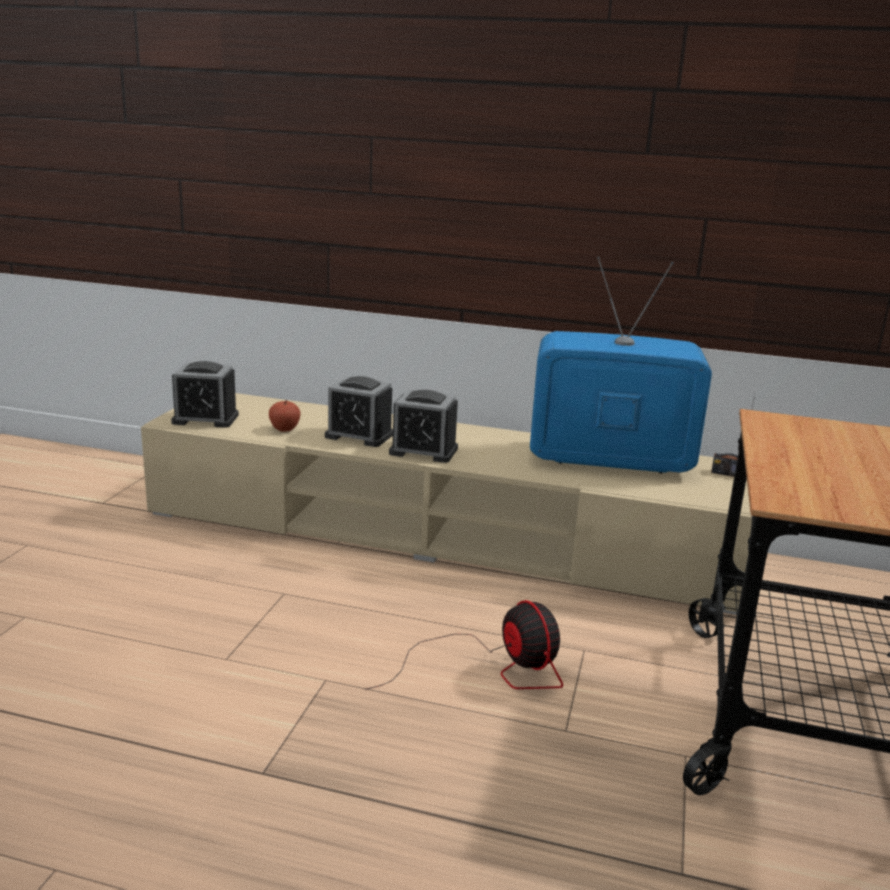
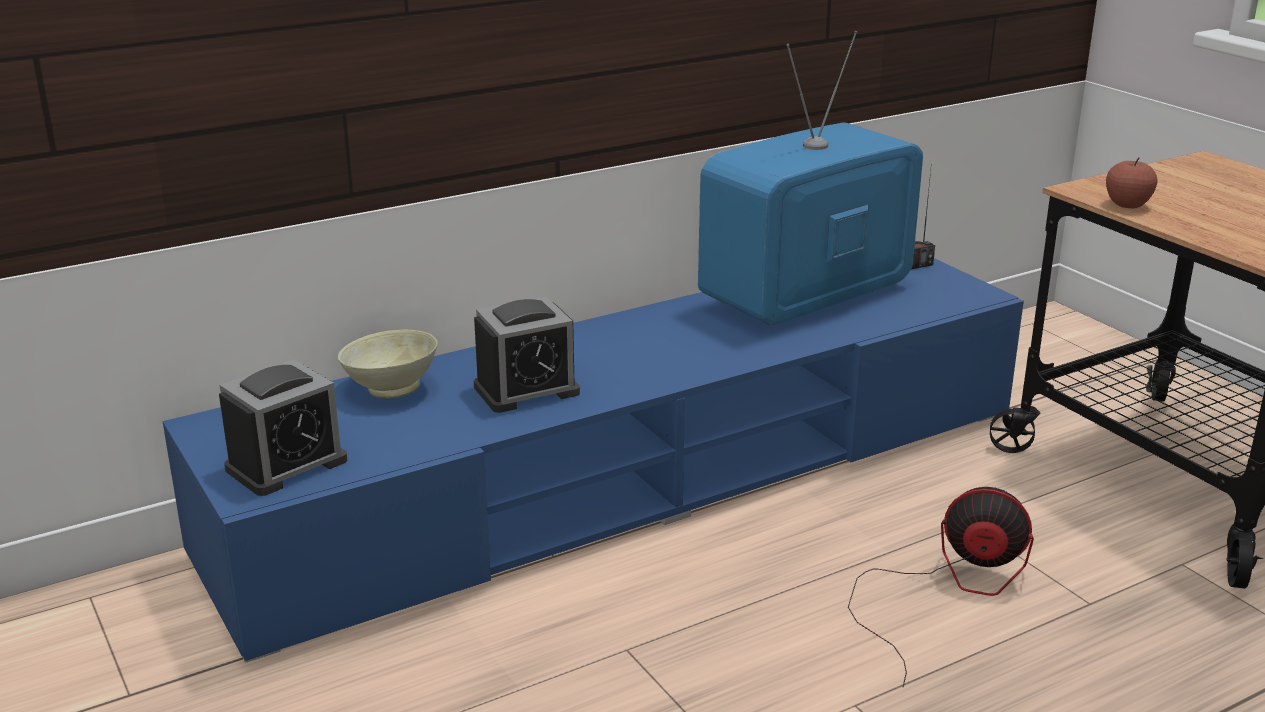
camera: 45 degrees left, 5 degrees up
beige tv stand [141,393,752,615] -> blue tv stand [163,258,1024,663]
apple [269,400,300,432] -> apple moved to [1106,158,1157,208]
alarm clock [389,390,458,463] -> none
none -> beige bowl [338,330,438,399]

